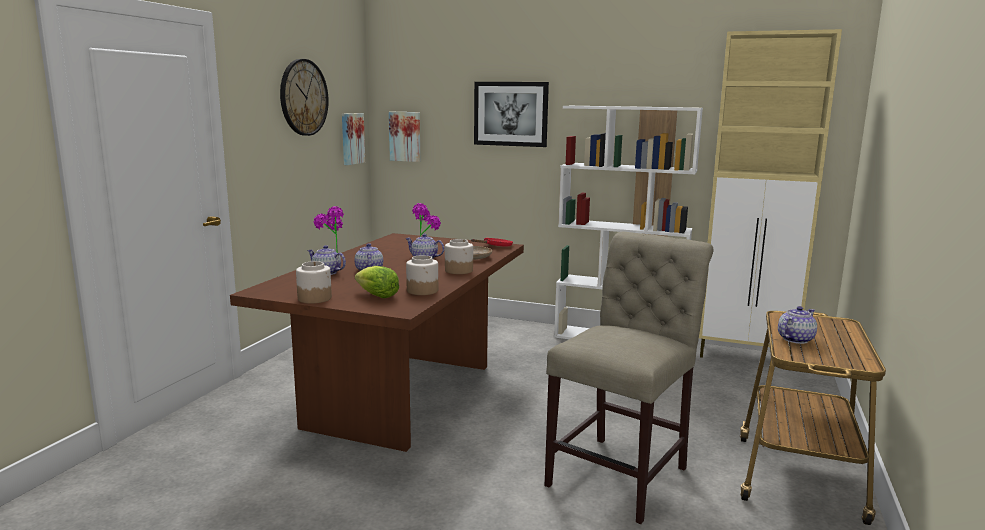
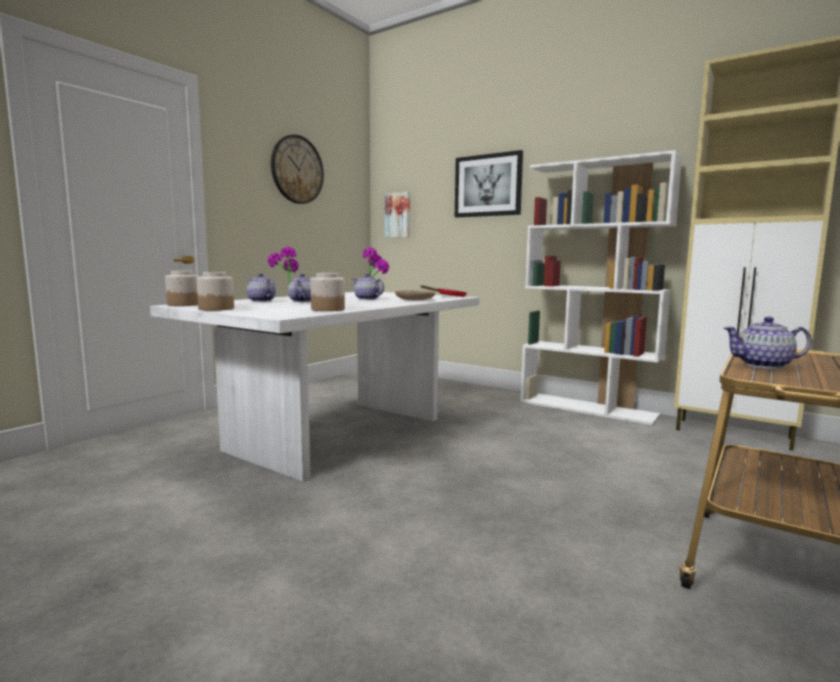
camera: 15 degrees right, 5 degrees down
brown dining table [230,233,524,452] -> white dining table [150,292,479,481]
picture [342,113,365,165] -> none
lettuce [355,266,399,298] -> none
jar [445,239,473,274] -> jar moved to [165,271,199,306]
beige chair [545,231,714,524] -> none
teapot [778,306,817,344] -> teapot turned 150 degrees counterclockwise [724,317,812,369]

